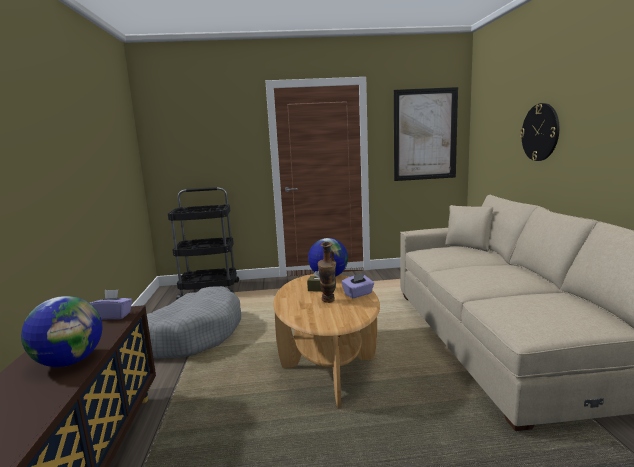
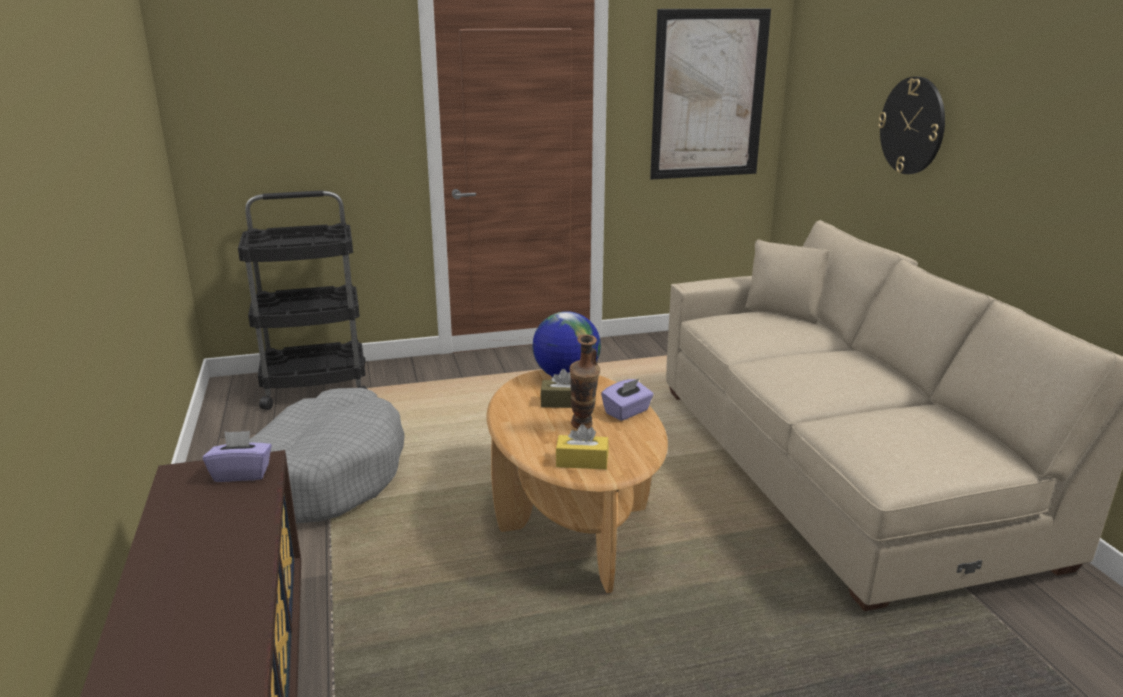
camera: 10 degrees left, 10 degrees up
globe [21,296,103,367] -> none
none -> yellow tissue box [556,424,609,469]

